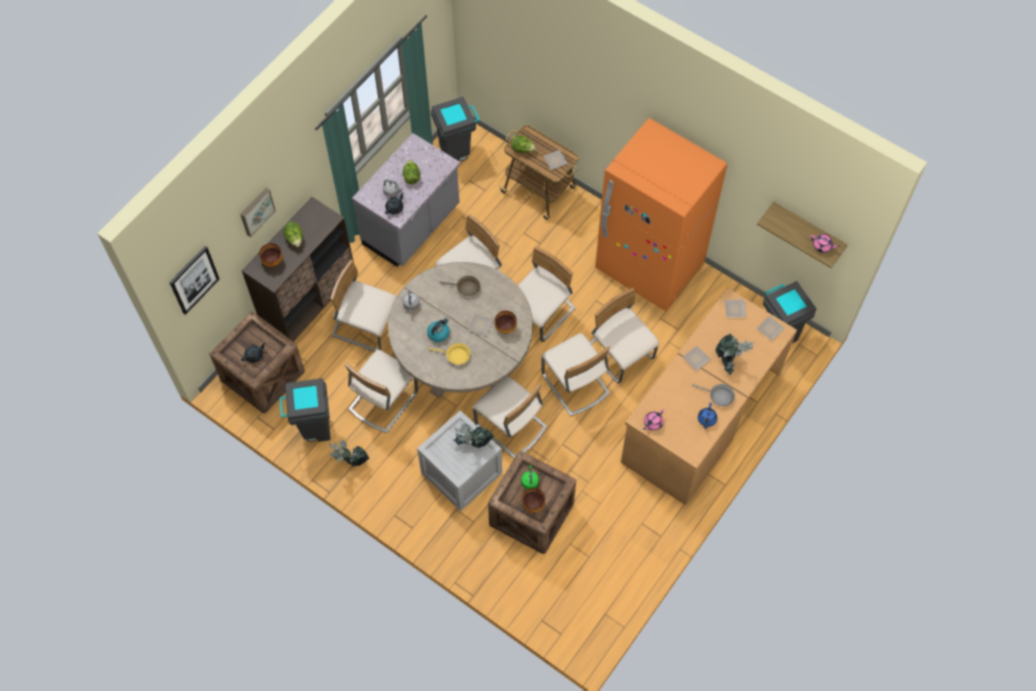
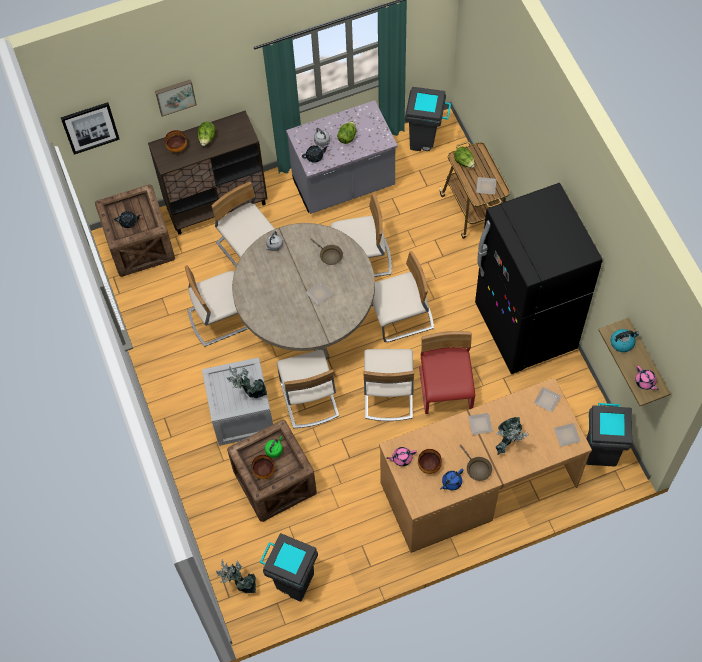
camera: 35 degrees right, 0 degrees up
grey trash can [280,378,331,442] -> grey trash can moved to [260,533,318,602]
potted plant [329,440,369,466] -> potted plant moved to [216,559,256,593]
kettle [427,318,450,342] -> kettle moved to [611,329,639,352]
yellow frying pan [429,343,470,365] -> none
bowl [495,311,517,334] -> bowl moved to [418,449,442,474]
beige chair [590,288,659,384] -> red chair [419,331,475,414]
orange fridge [595,118,727,311] -> black fridge [475,183,602,374]
grey frying pan [692,384,735,406] -> brown frying pan [460,445,492,481]

